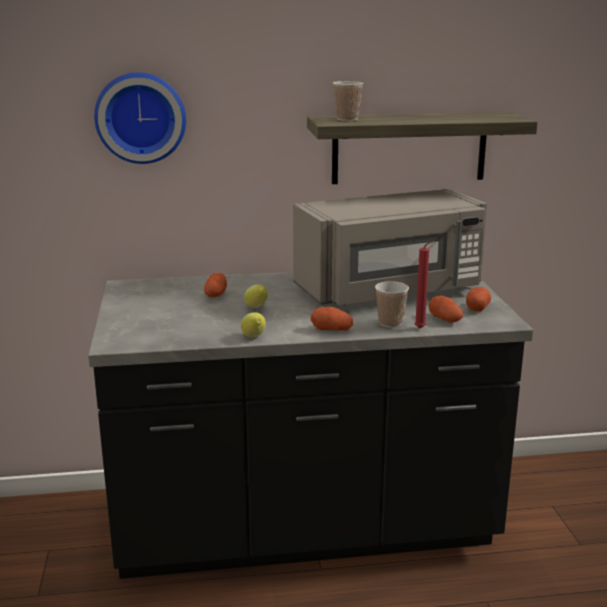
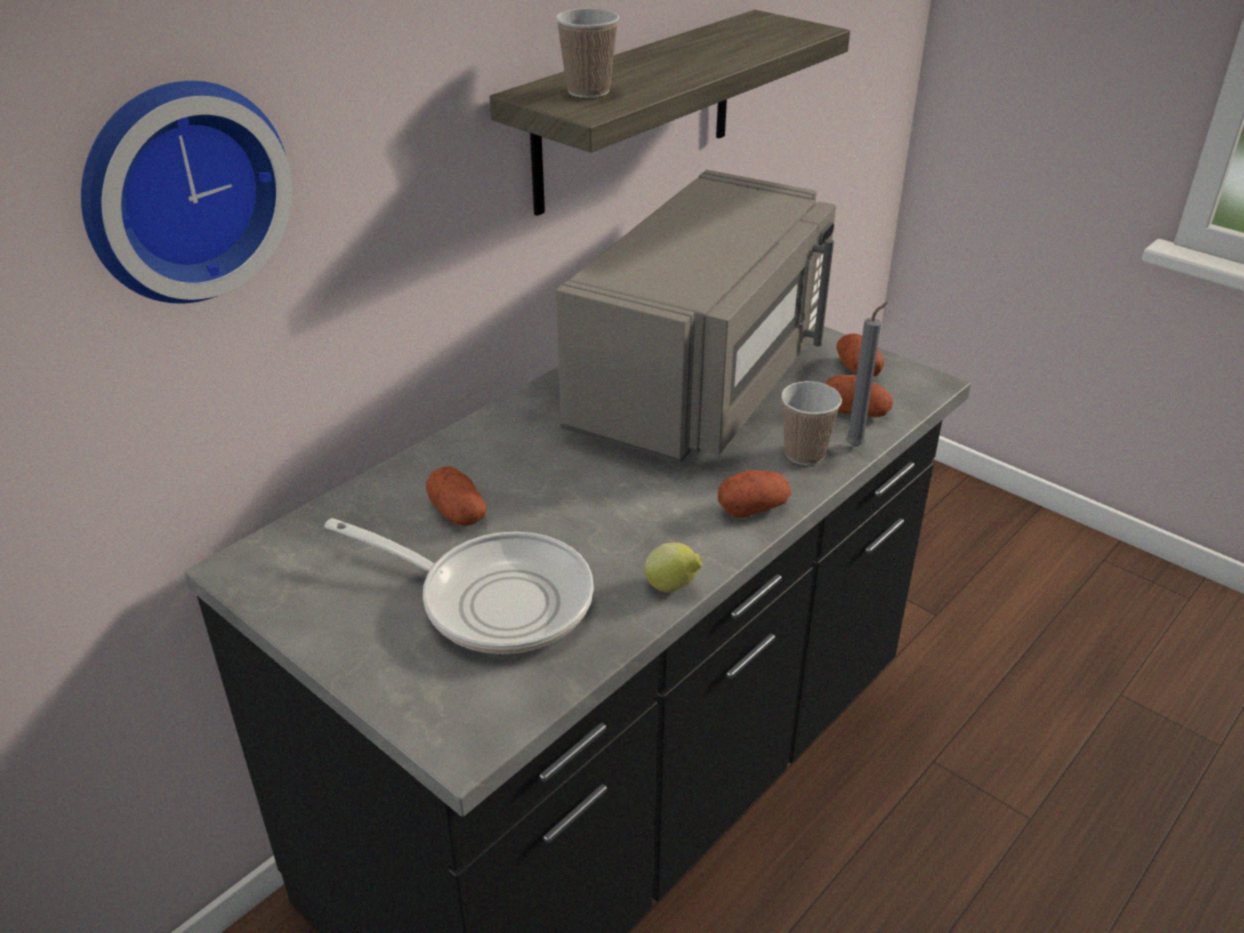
camera: 40 degrees left, 15 degrees up
lemon [244,284,268,308] -> none
red candle [414,240,435,328] -> grey candle [846,302,888,447]
none -> frying pan [324,518,594,654]

